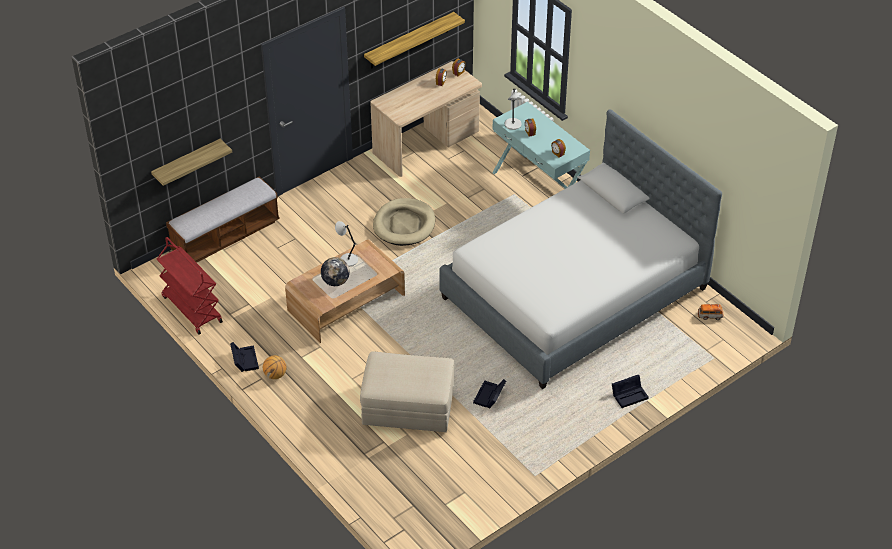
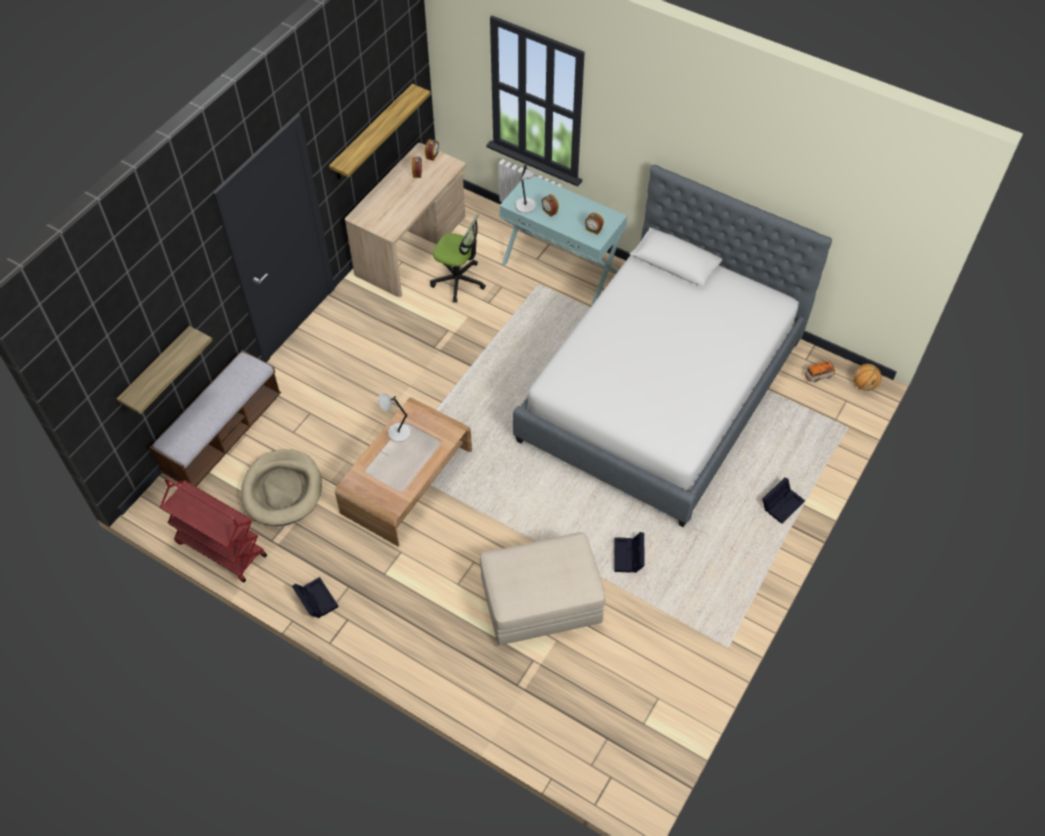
camera: 20 degrees left, 10 degrees up
basketball [263,355,287,379] -> basketball moved to [853,364,881,391]
globe [321,257,350,286] -> none
beige dog bed [373,198,435,246] -> beige dog bed moved to [241,449,322,526]
none -> office chair [430,214,486,303]

